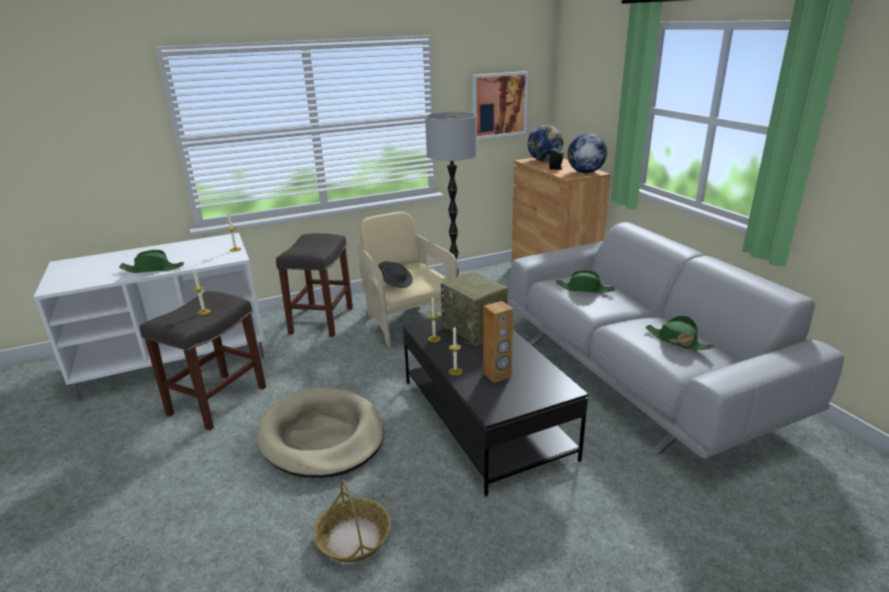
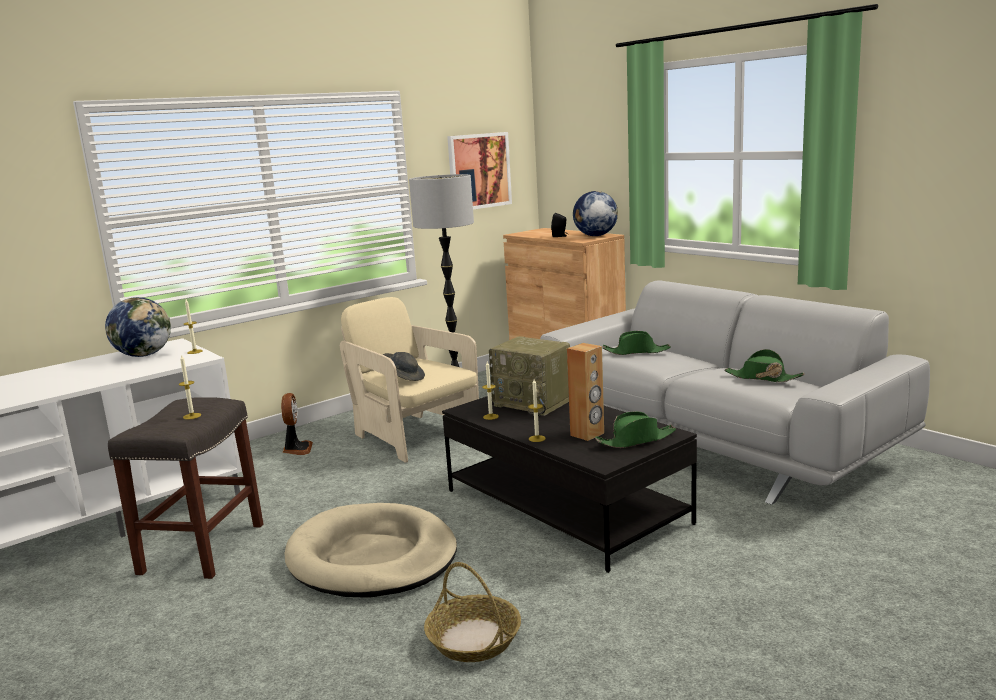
camera: 15 degrees left, 10 degrees down
green hat [119,250,184,273] -> green hat moved to [595,411,676,448]
grey stool [276,233,353,337] -> fan [281,393,313,455]
globe [527,125,563,161] -> globe moved to [105,297,171,357]

